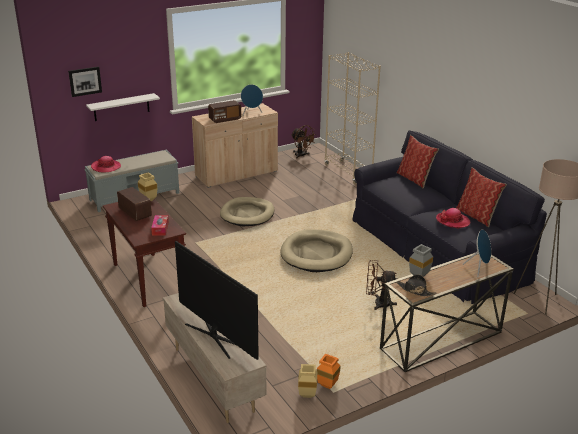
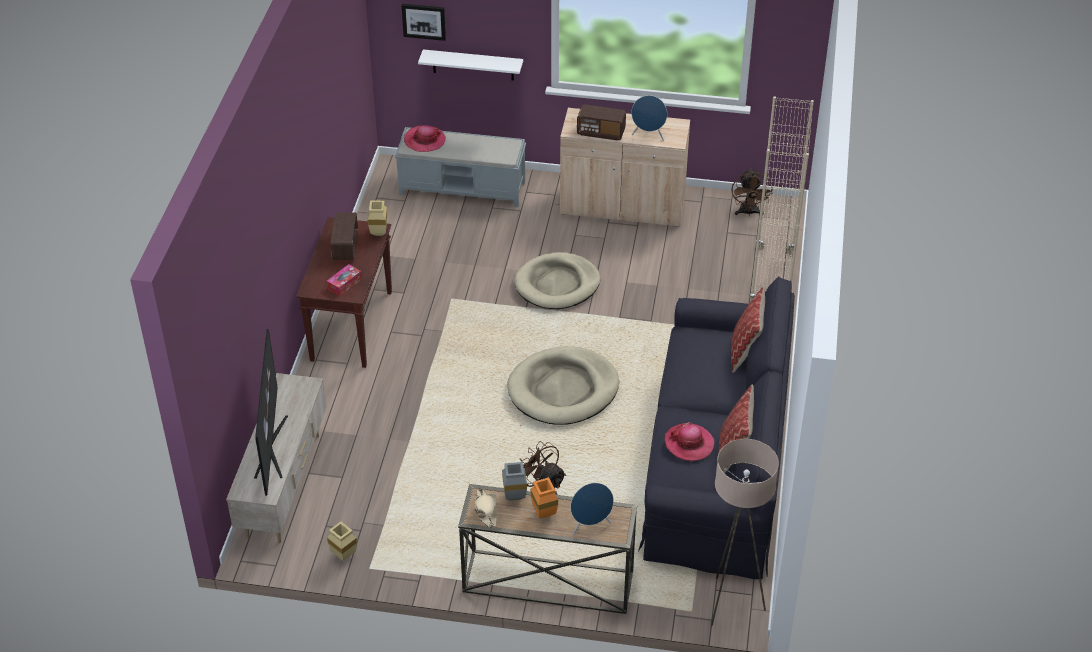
camera: 40 degrees right, 15 degrees up
orange vase [317,354,341,389] -> orange vase moved to [530,477,558,518]
black hat [396,275,436,296] -> beige hat [475,489,497,528]

